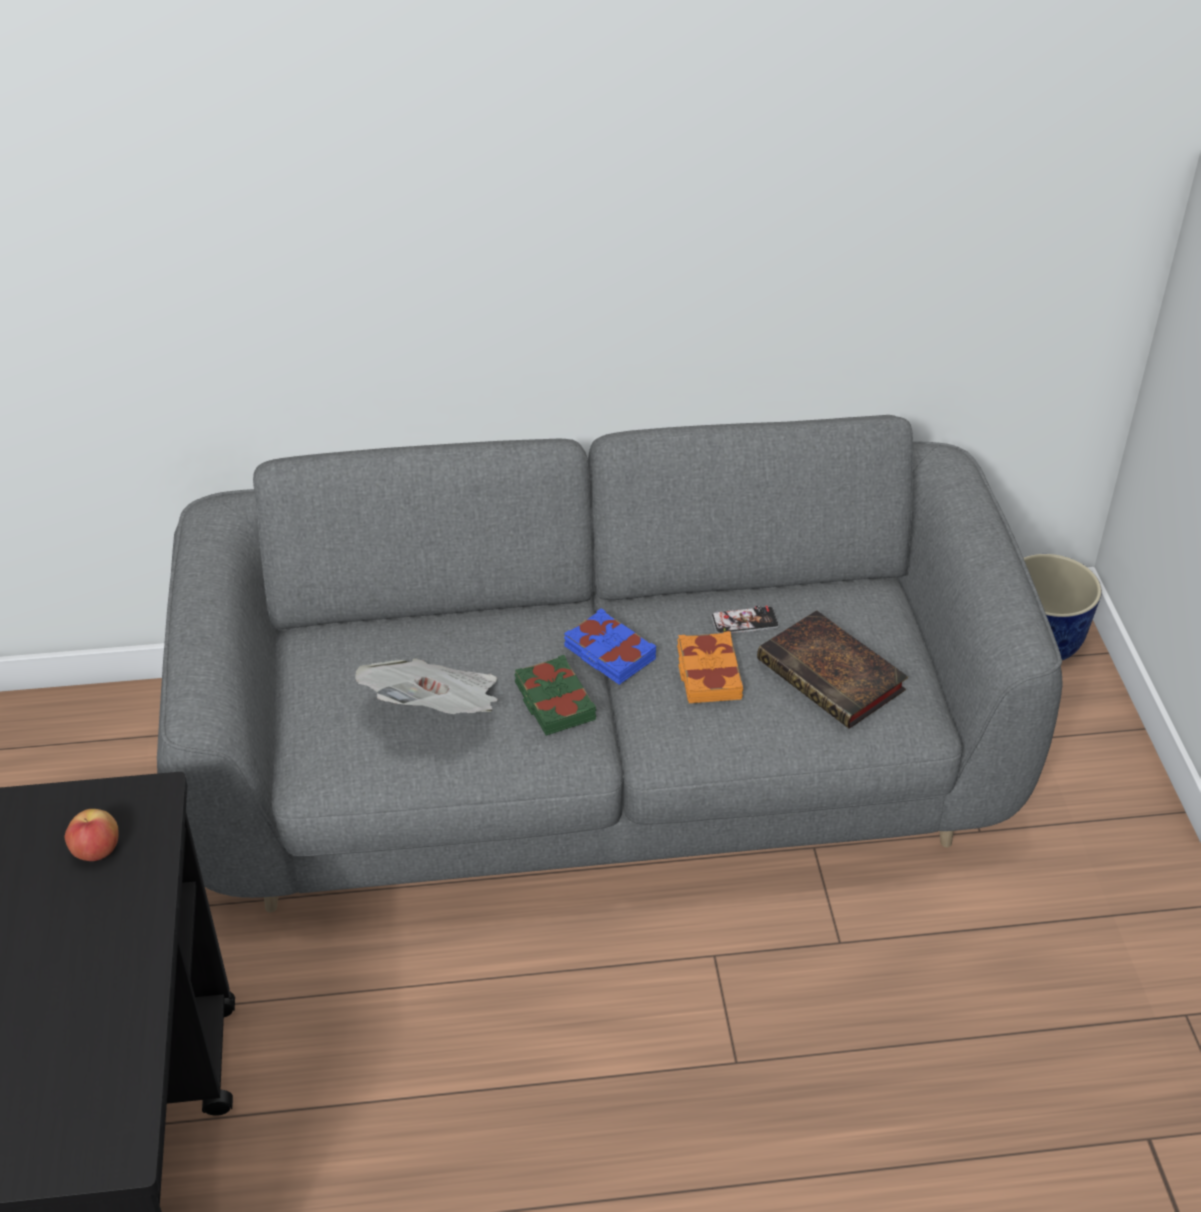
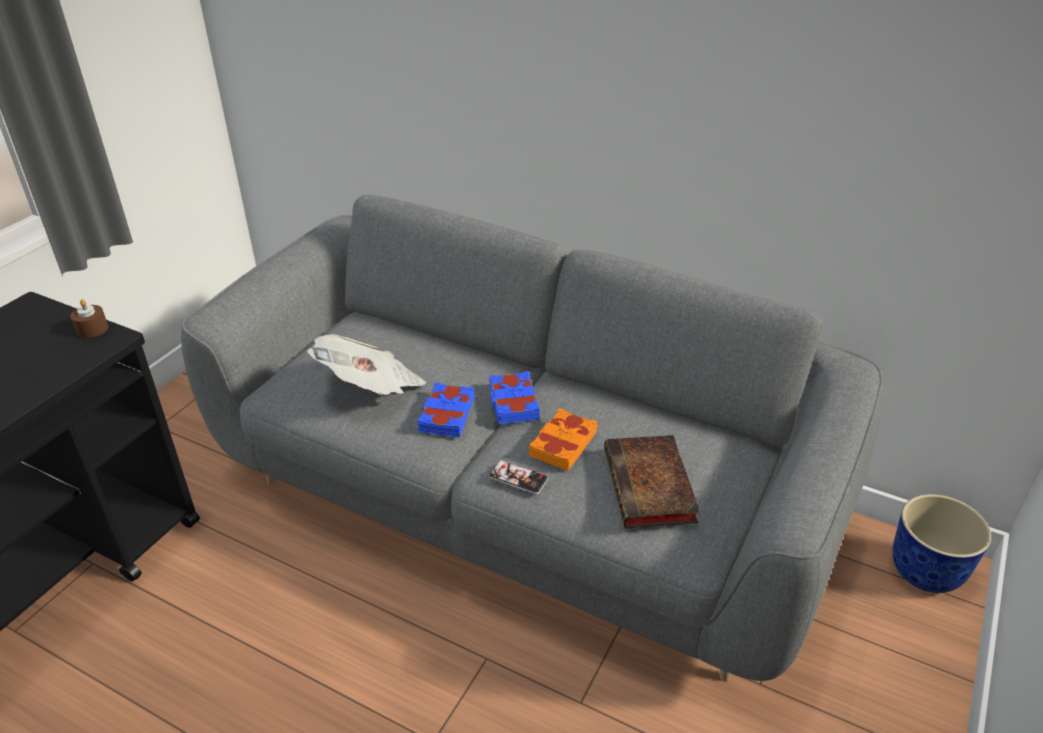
camera: 35 degrees right, 5 degrees down
apple [65,809,118,861] -> none
green book [515,655,596,736] -> blue book [418,382,475,437]
phone [711,605,779,634] -> phone moved to [489,460,548,495]
none -> brown candle [71,299,108,338]

